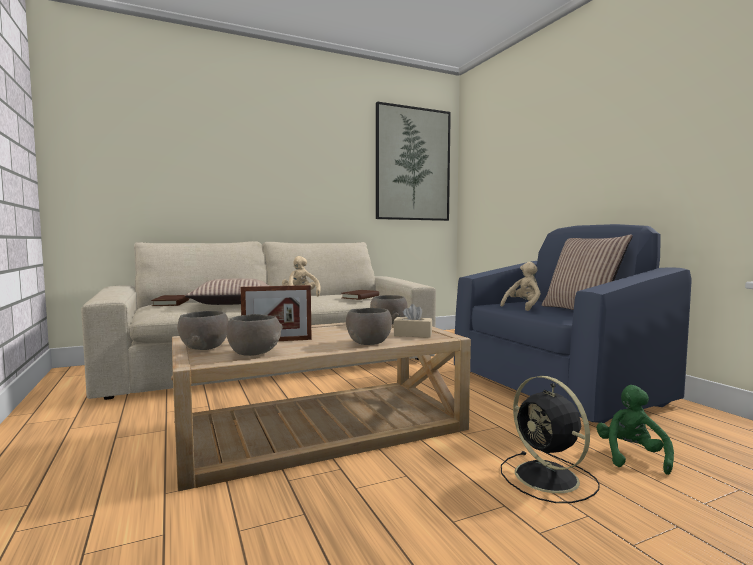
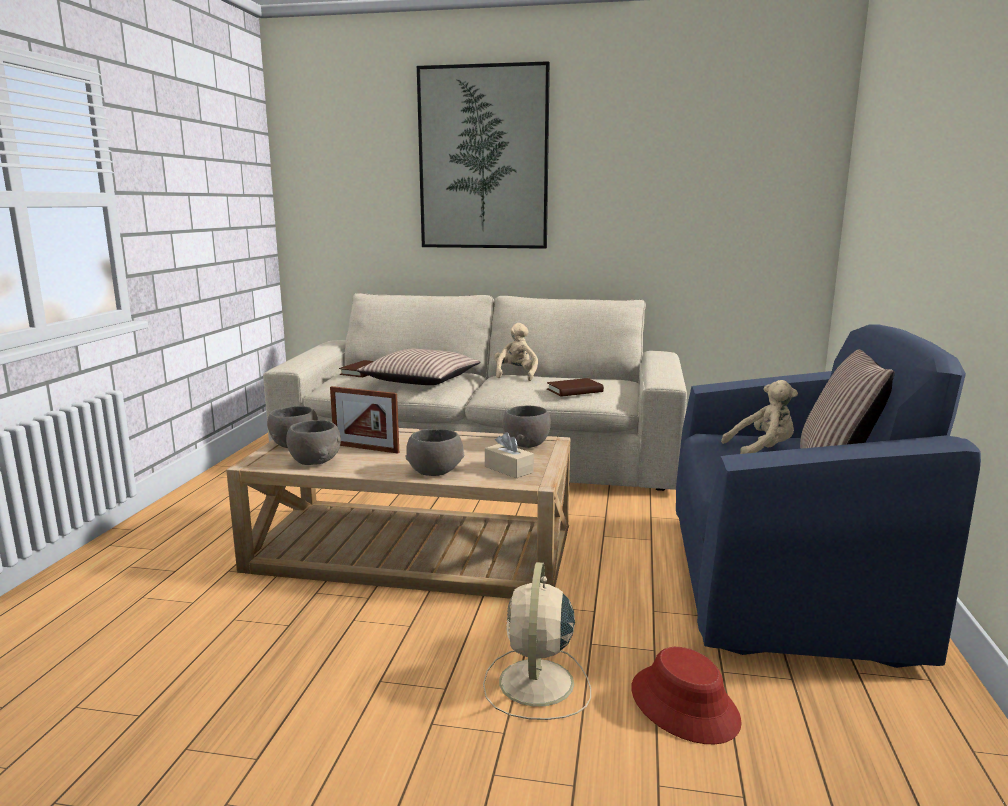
camera: 35 degrees right, 10 degrees up
picture [376,102,451,221] -> picture moved to [417,61,550,249]
black fan [501,376,600,503] -> beige fan [483,562,591,720]
green plush toy [596,385,674,475] -> red hat [631,647,742,744]

